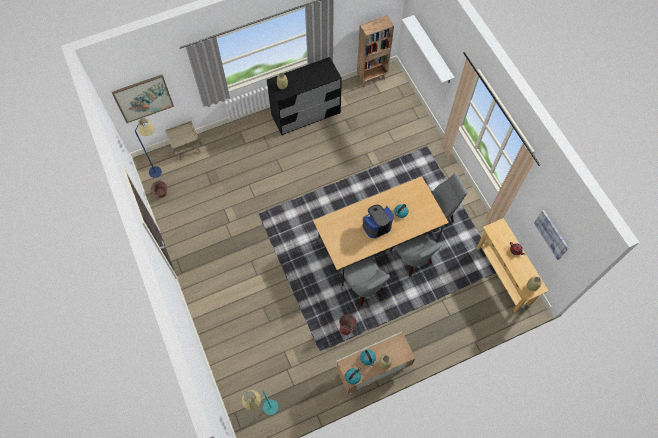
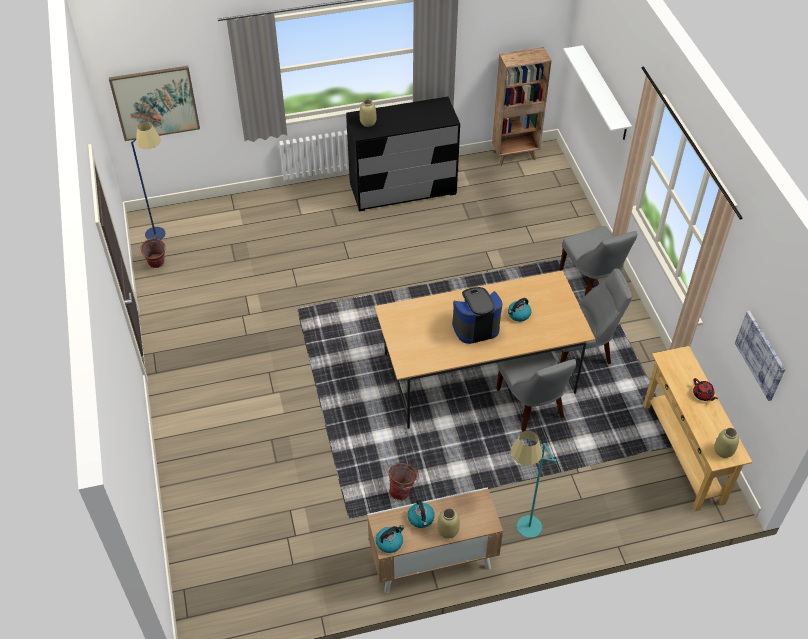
camera: 10 degrees right, 15 degrees down
beige nightstand [165,121,201,160] -> none
turquoise floor lamp [242,389,278,415] -> turquoise floor lamp moved to [511,430,556,538]
grey chair [341,257,390,307] -> grey chair moved to [559,226,637,296]

